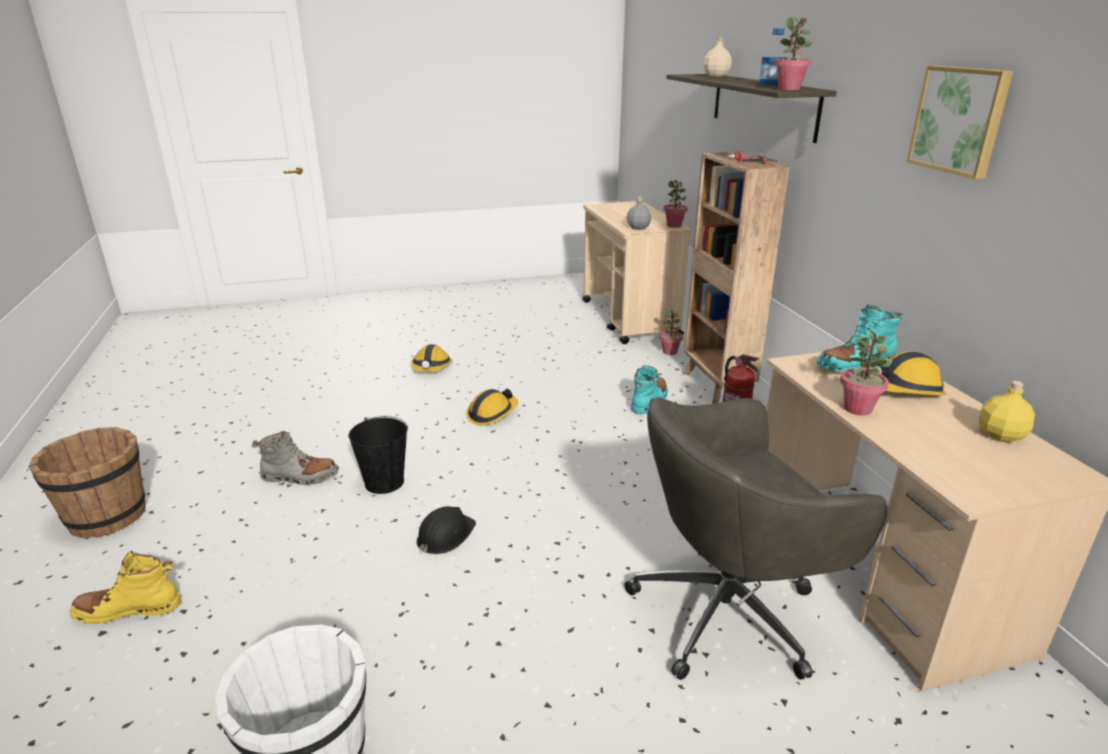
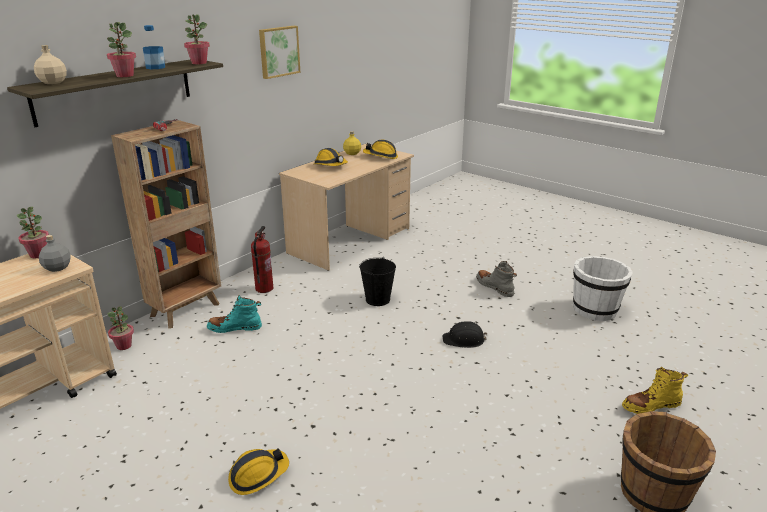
camera: 125 degrees left, 0 degrees up
yellow boot [70,551,181,624] -> yellow boot turned 120 degrees clockwise [622,367,688,414]
grey boot [252,431,339,485] -> grey boot moved to [476,261,517,297]
black bucket [349,416,408,494] -> black bucket moved to [359,257,396,306]
hard hat [466,389,518,425] -> hard hat moved to [363,140,398,159]
grey office chair [624,397,888,680] -> none
turquoise boot [817,305,903,373] -> none
potted plant [840,332,892,416] -> potted plant moved to [107,22,136,77]

